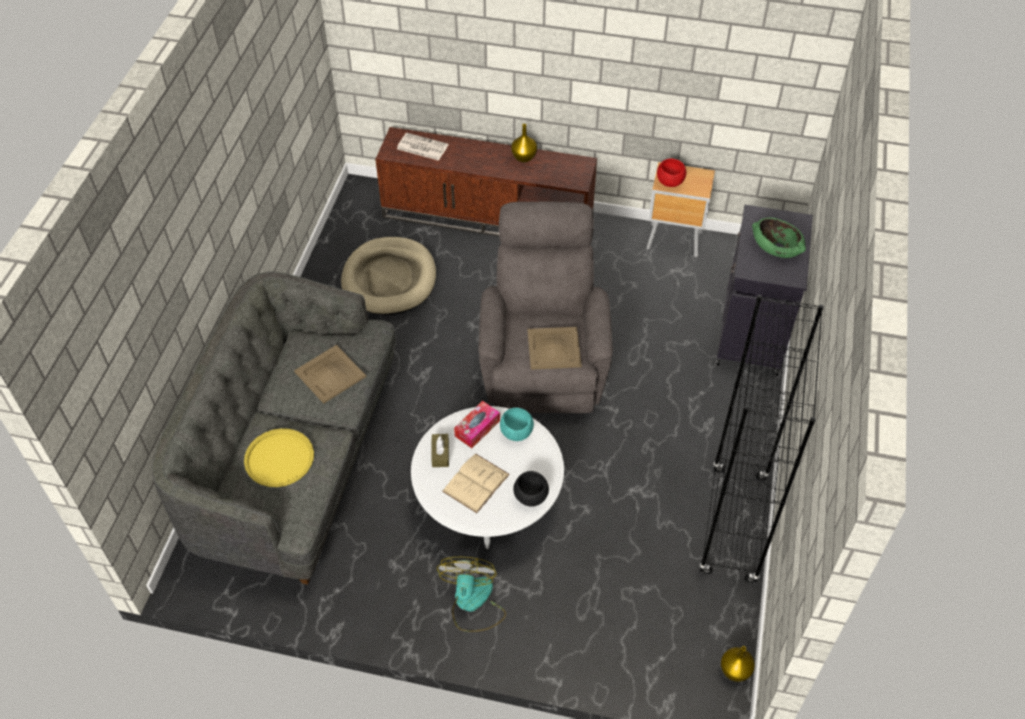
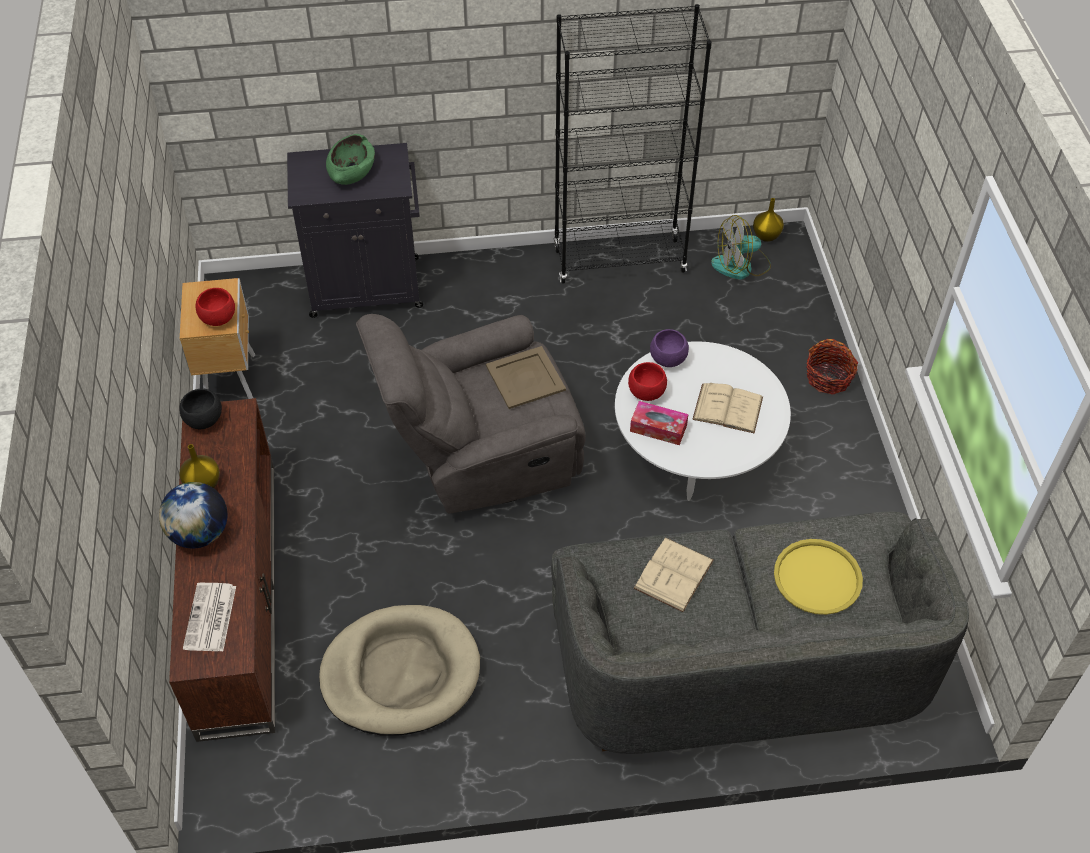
camera: 110 degrees left, 0 degrees up
beige tray [294,345,366,404] -> beige book [633,537,714,612]
brown tissue box [432,434,449,467] -> none
fan [437,557,506,632] -> fan moved to [711,215,771,279]
turquoise bowl [500,408,534,441] -> red bowl [628,362,667,401]
black bowl [513,471,549,507] -> black bowl moved to [180,388,222,429]
none -> globe [159,482,227,548]
none -> purple bowl [650,329,689,367]
none -> basket [806,339,858,395]

